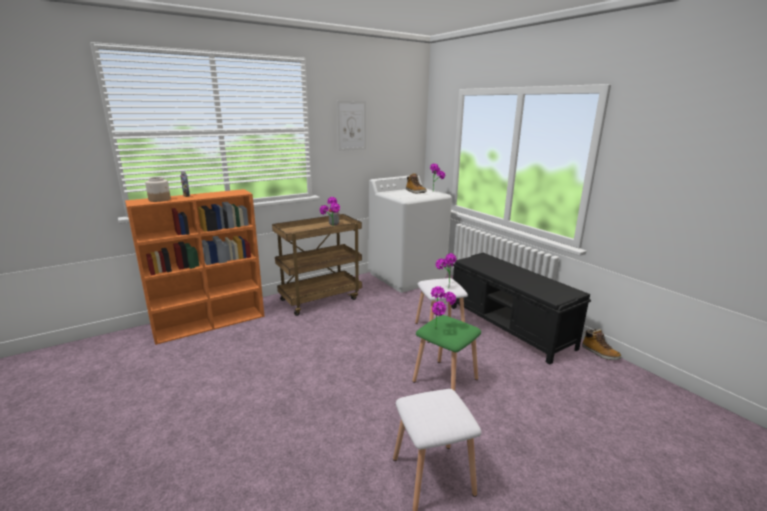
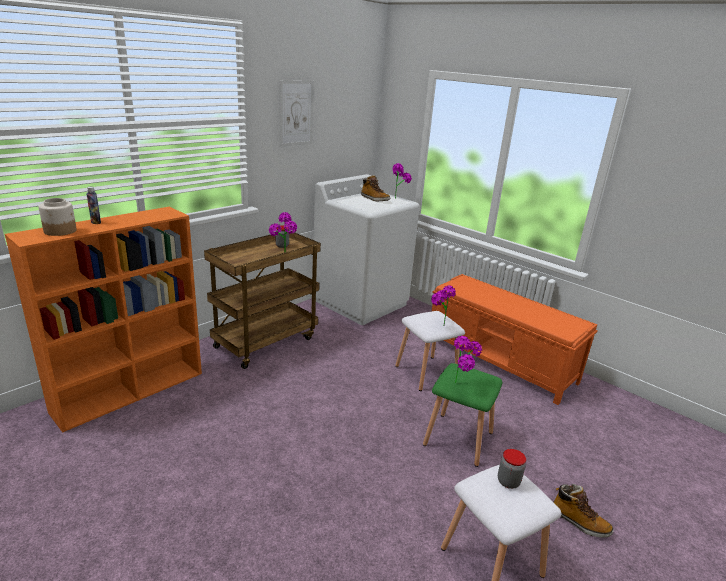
camera: 15 degrees left, 5 degrees up
black bench [451,253,591,364] -> orange bench [432,274,598,405]
boot [582,329,622,360] -> boot moved to [553,484,614,538]
none -> jar [498,449,526,489]

